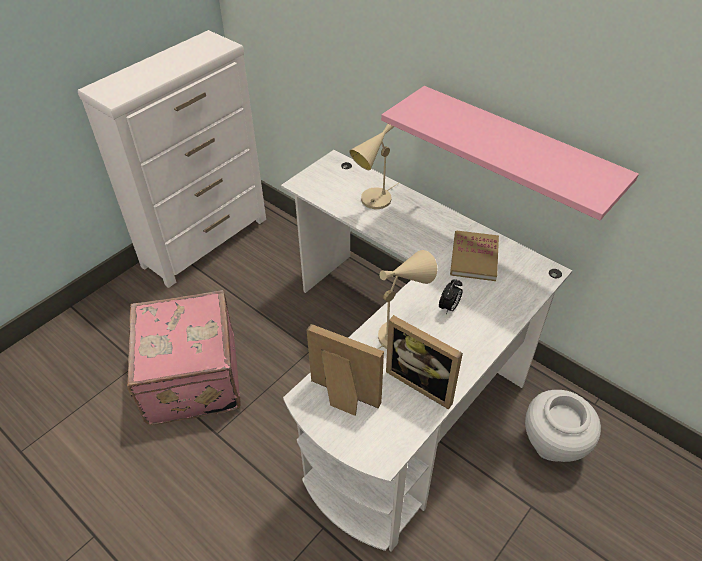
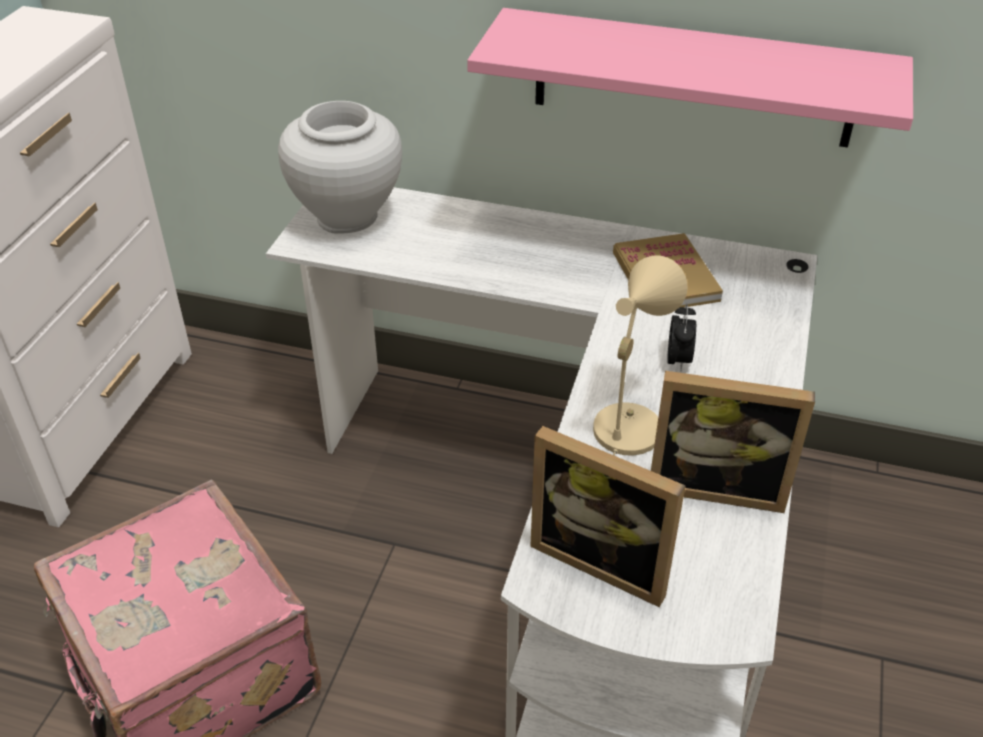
camera: 25 degrees left, 5 degrees down
picture frame [306,324,384,416] -> picture frame turned 150 degrees counterclockwise [530,426,686,607]
beige table lamp [349,124,399,209] -> none
white vase [525,390,601,462] -> white vase moved to [278,101,402,234]

